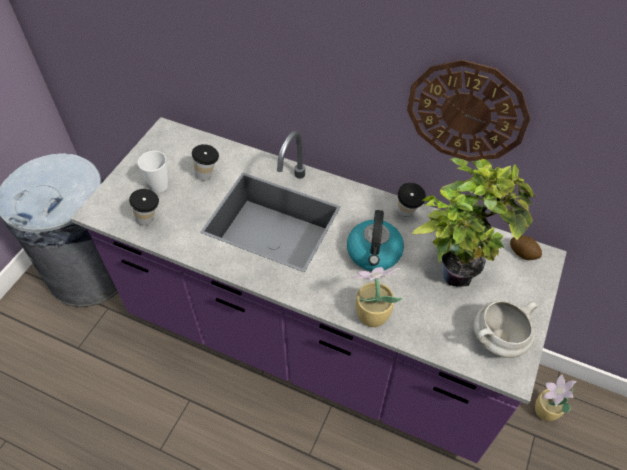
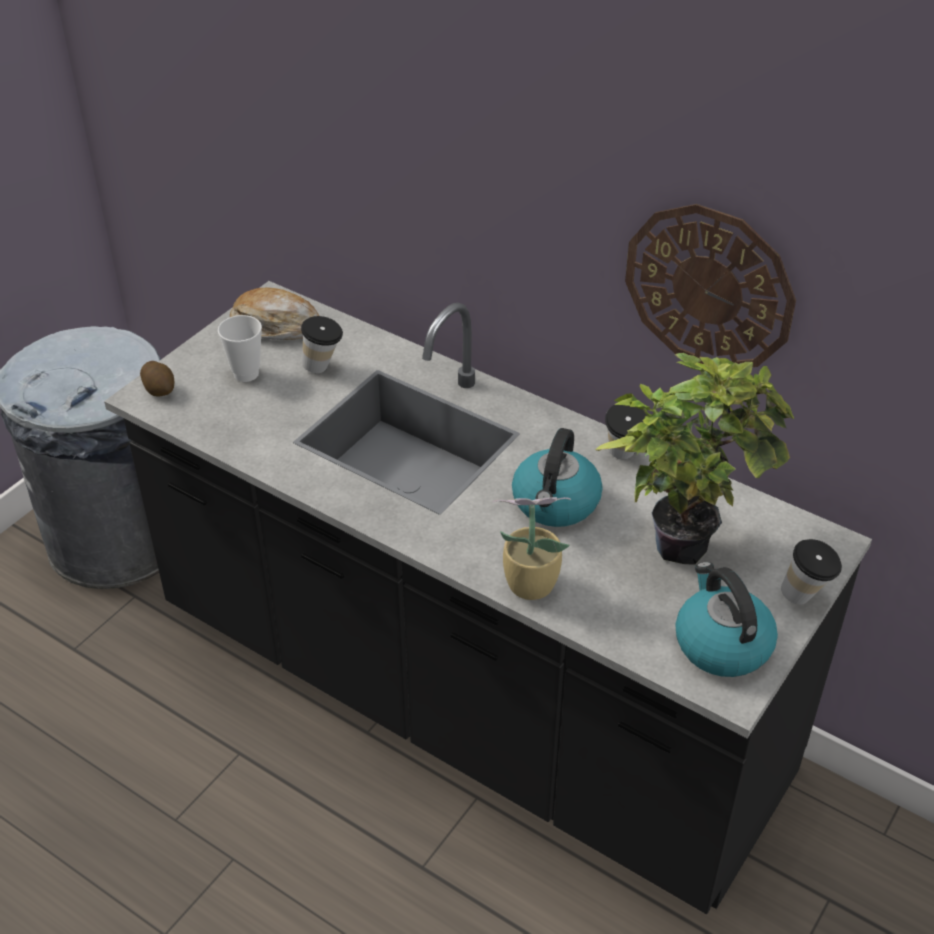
camera: 10 degrees right, 10 degrees down
purple counter [70,117,567,463] -> black counter [104,281,872,914]
cup [129,189,159,225] -> cup moved to [781,539,842,605]
white cooking pot [473,300,537,358] -> kettle [676,562,778,677]
potato [510,235,542,260] -> potato moved to [140,361,174,396]
potted plant [535,374,577,421] -> none
none -> bread [230,288,319,340]

